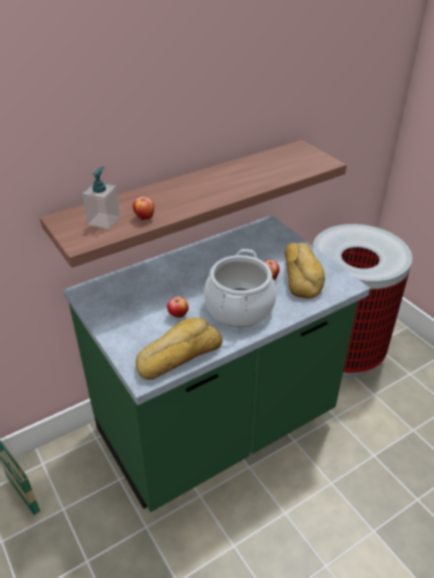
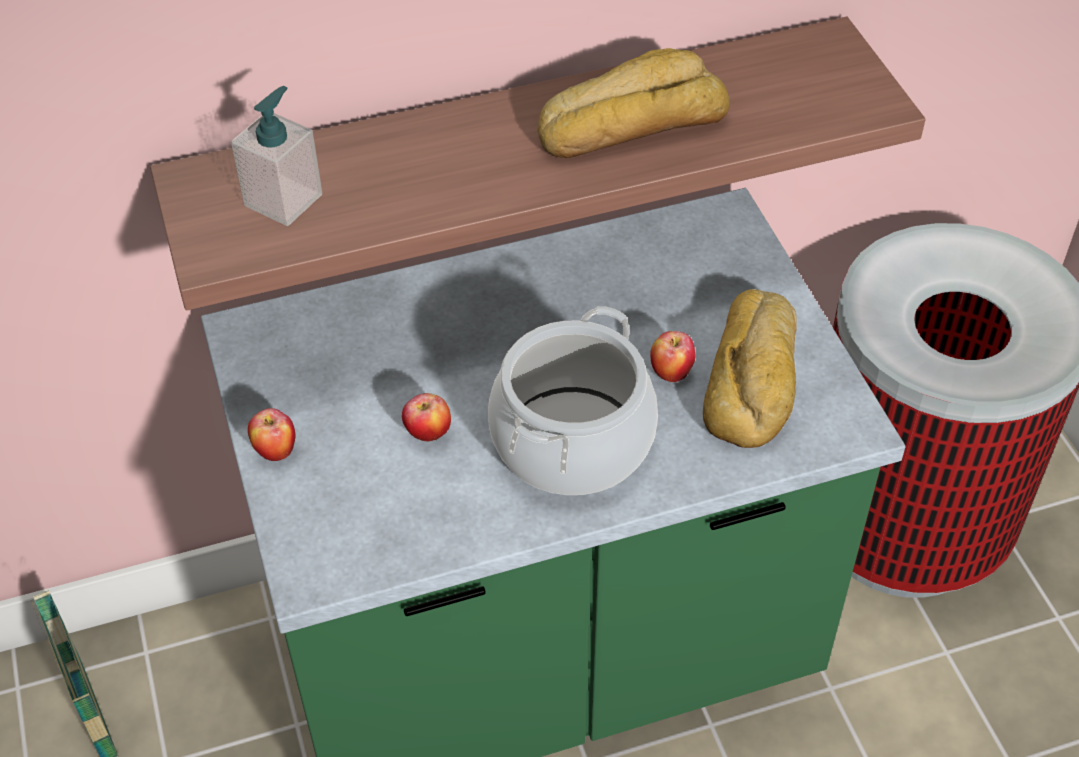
camera: 15 degrees right, 10 degrees up
apple [133,196,154,221] -> apple moved to [248,408,295,461]
bread [136,318,222,380] -> bread moved to [538,48,730,158]

